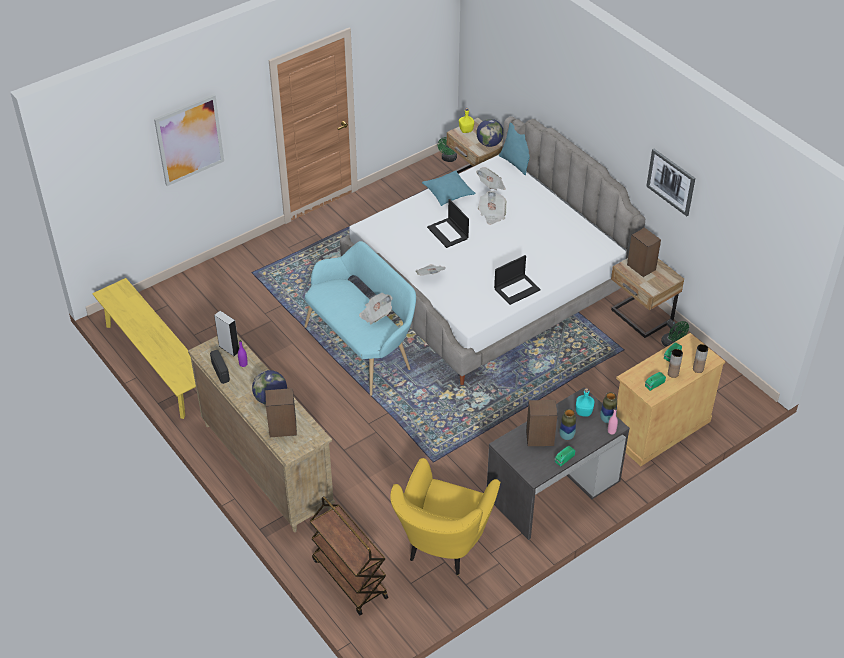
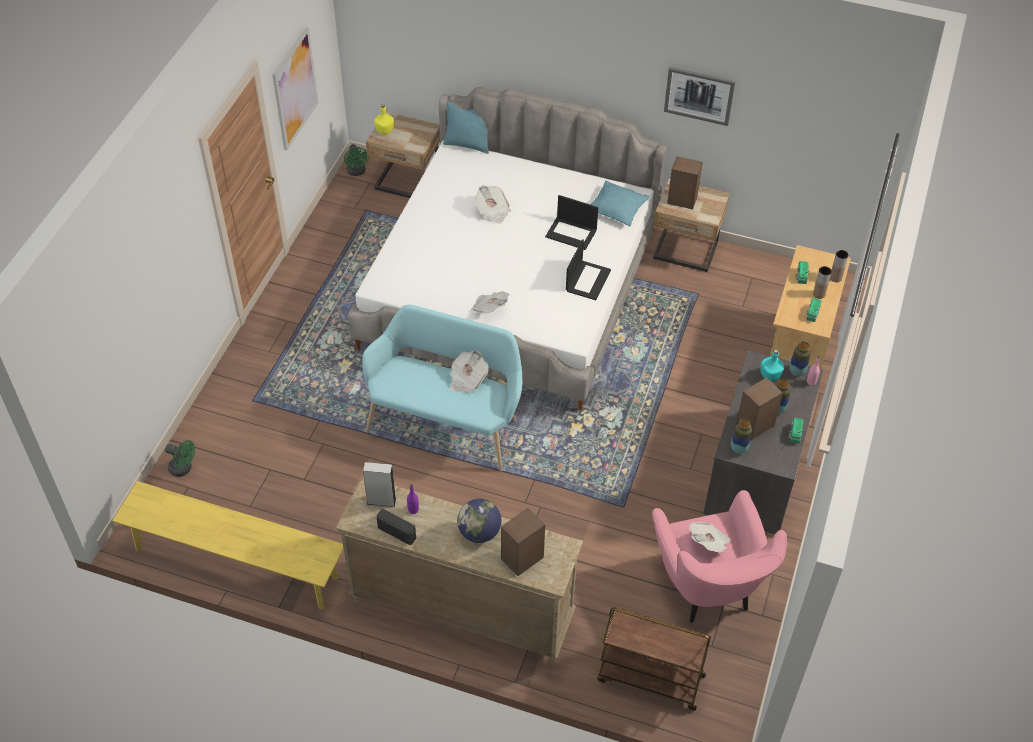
camera: 35 degrees left, 5 degrees up
picture [154,95,224,186] -> picture moved to [272,27,319,151]
yellow armchair [390,458,500,575] -> pink armchair [652,490,787,623]
turquoise pillow [422,170,475,206] -> turquoise pillow moved to [590,180,650,226]
laptop [427,199,469,248] -> laptop moved to [545,195,598,250]
globe [476,119,503,147] -> none
newspaper [476,167,506,190] -> newspaper moved to [689,522,732,553]
green fan [661,319,689,347] -> green fan moved to [165,440,195,477]
none -> vase [731,419,752,454]

